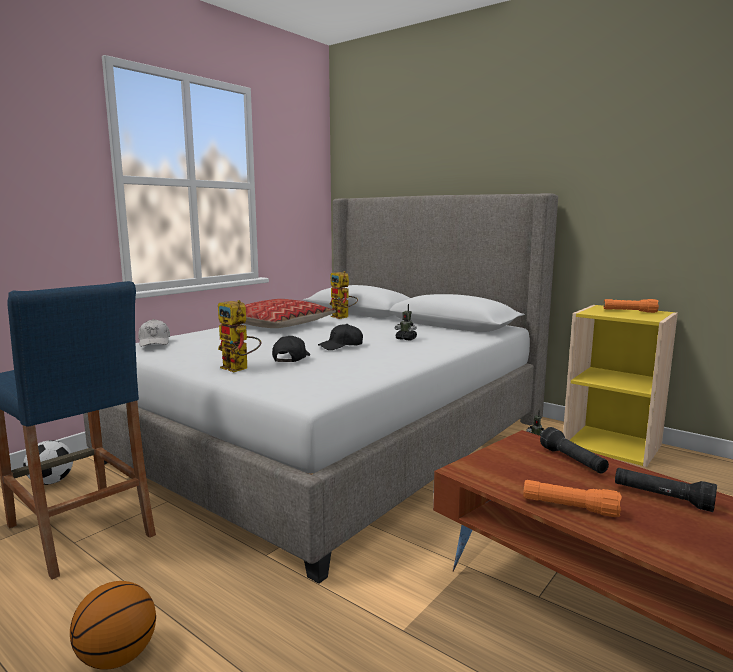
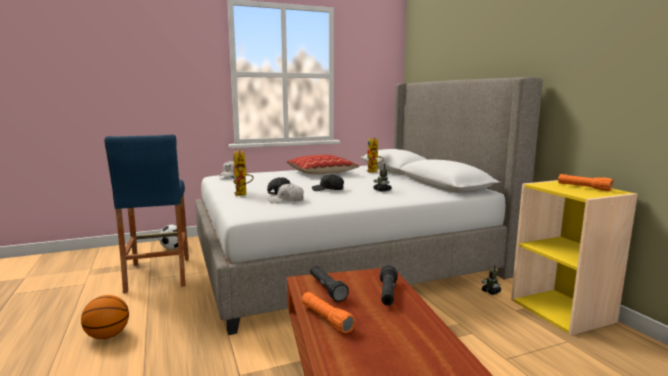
camera: 30 degrees right, 0 degrees up
black flashlight [615,468,717,512] -> black flashlight moved to [310,265,349,302]
none -> white cap [268,183,304,203]

